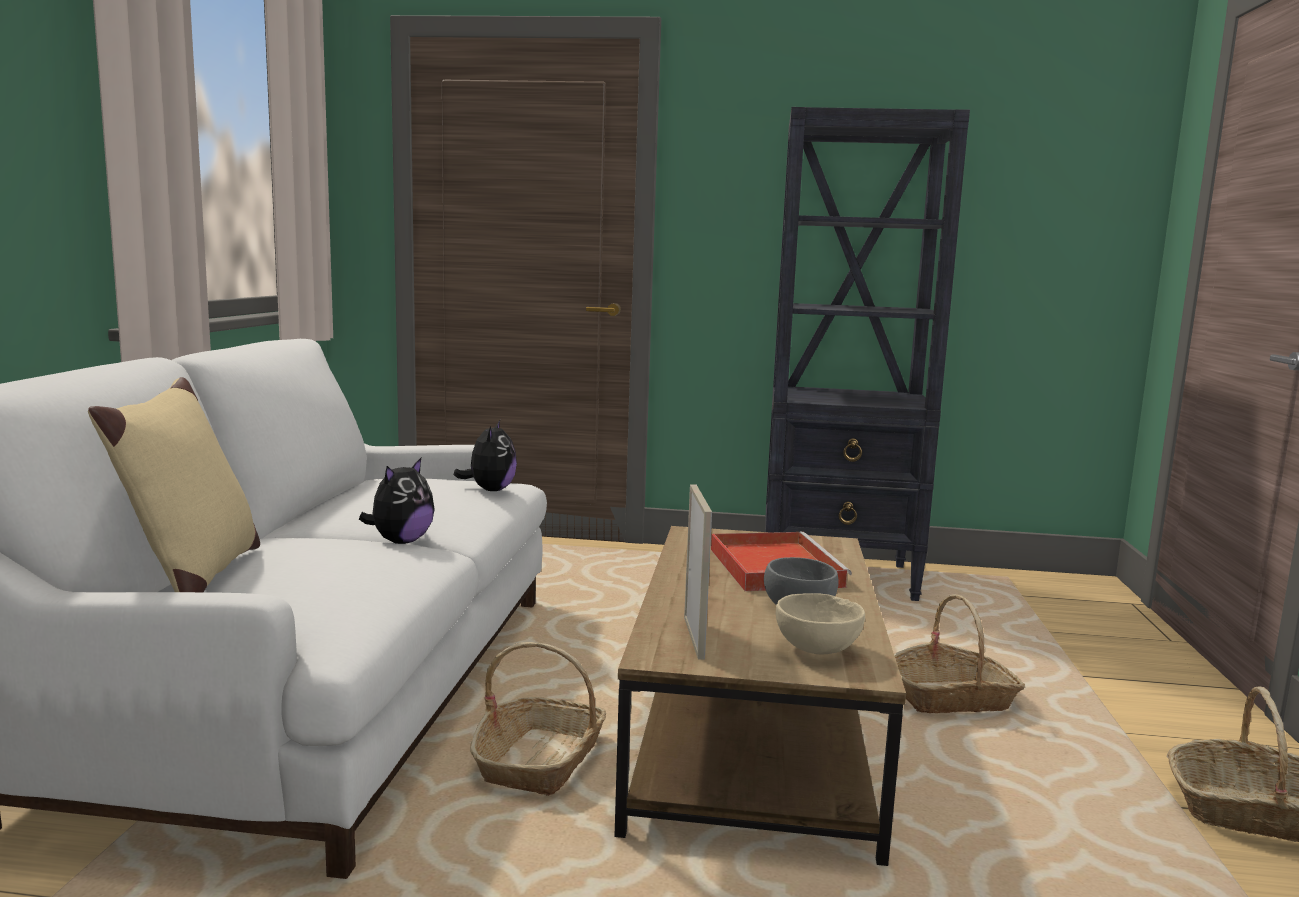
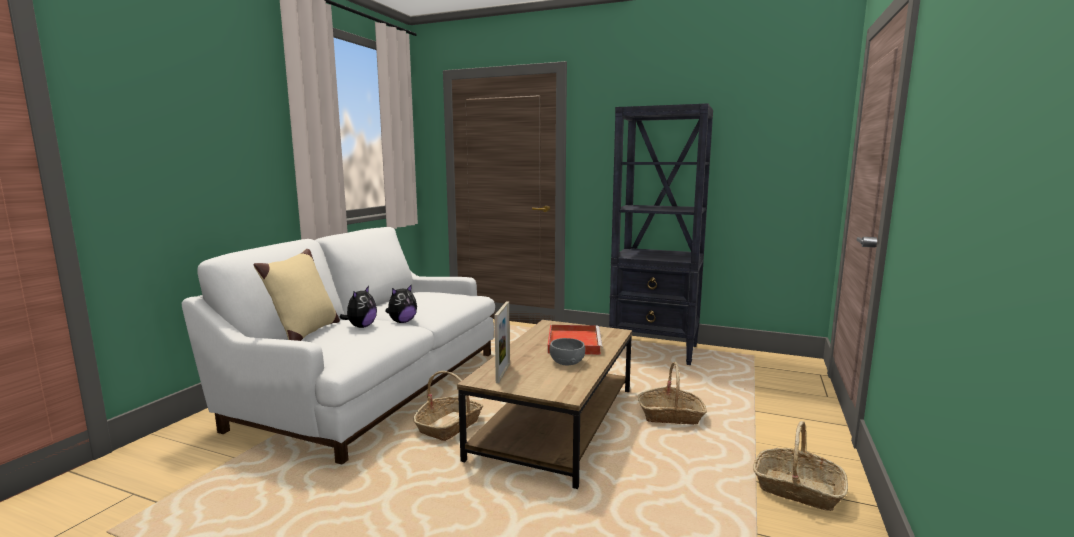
camera: 15 degrees right, 0 degrees up
plush toy [454,420,517,491] -> plush toy moved to [339,286,377,328]
beige bowl [776,593,865,654] -> none

